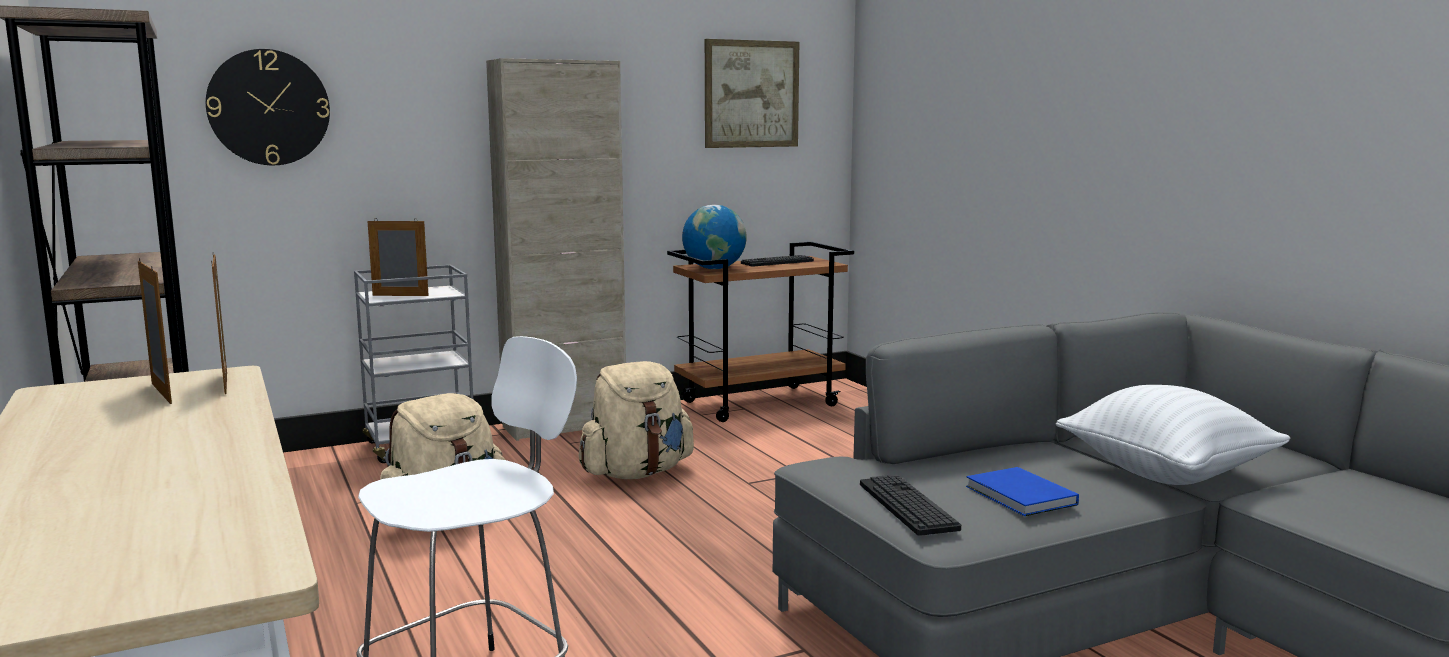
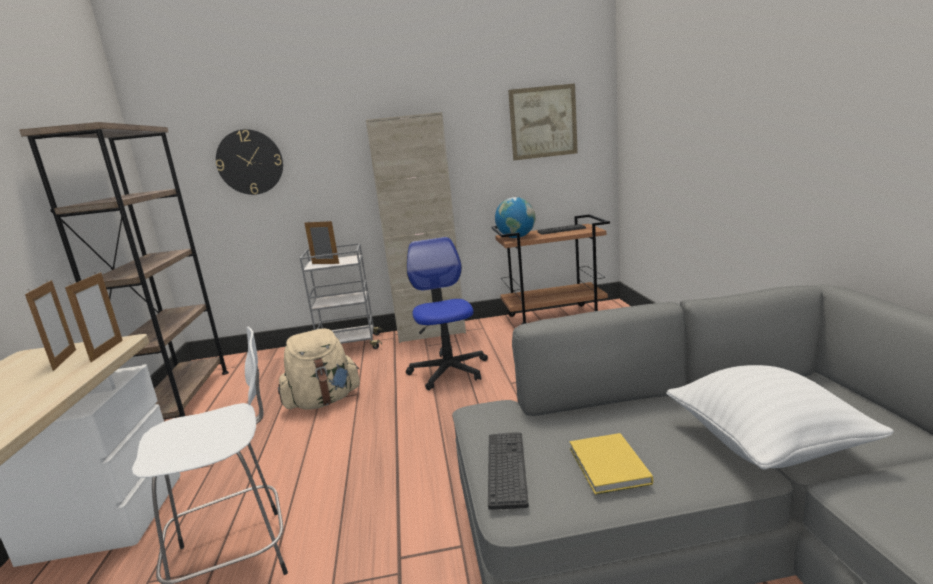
camera: 20 degrees right, 5 degrees up
beige backpack [578,361,694,479] -> office chair [406,237,488,390]
blue book [966,467,1079,516] -> yellow book [569,433,653,495]

